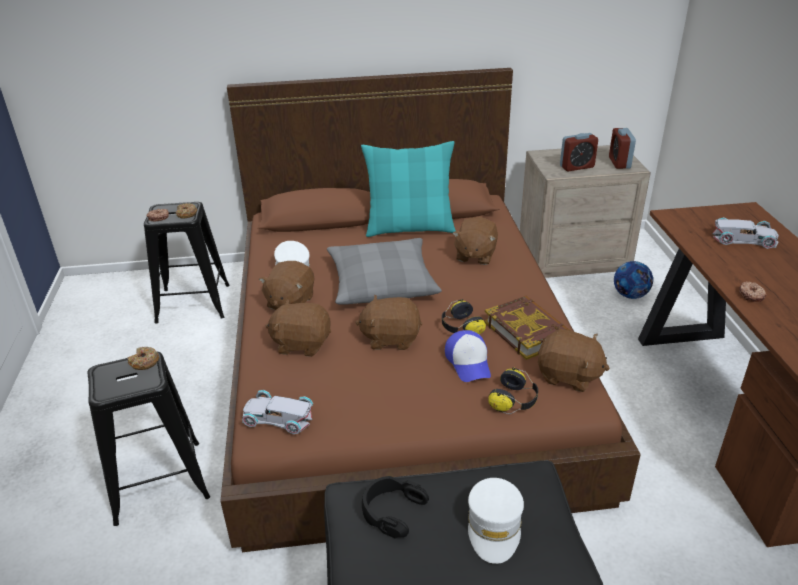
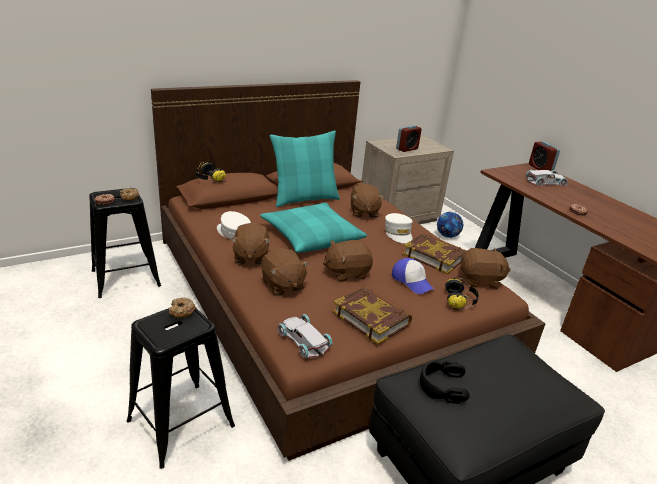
camera: 25 degrees left, 5 degrees down
white toy car [242,390,313,434] -> white toy car turned 60 degrees clockwise [277,314,332,358]
brown plush toy [266,299,331,357] -> brown plush toy turned 105 degrees counterclockwise [261,249,309,296]
grey pillow [327,238,442,304] -> turquoise pillow [260,202,367,253]
headphones [442,299,486,334] -> headphones moved to [196,161,226,183]
white cap [468,478,524,564] -> white cap moved to [385,213,413,243]
alarm clock [609,128,636,169] -> alarm clock moved to [529,141,560,171]
none -> book [333,286,412,344]

